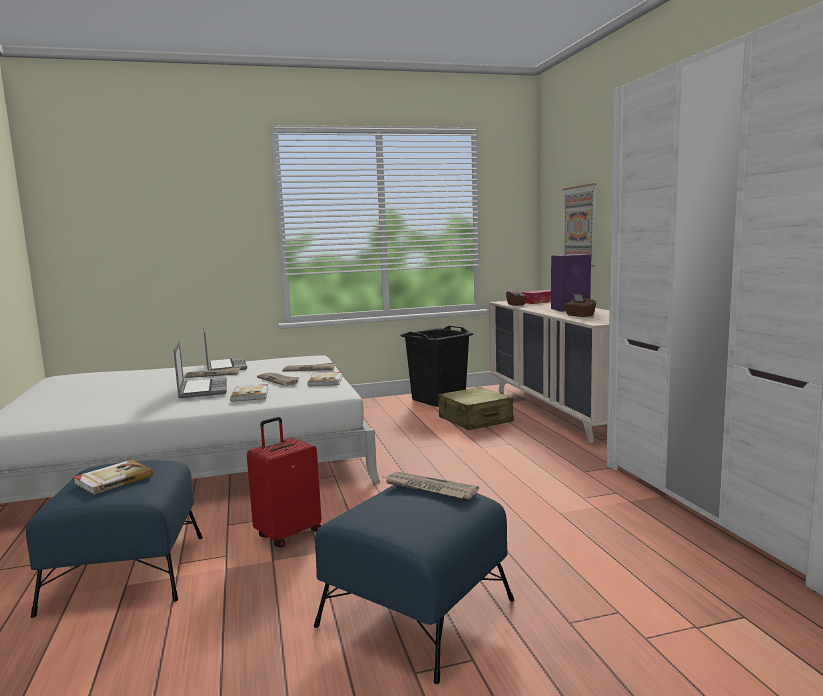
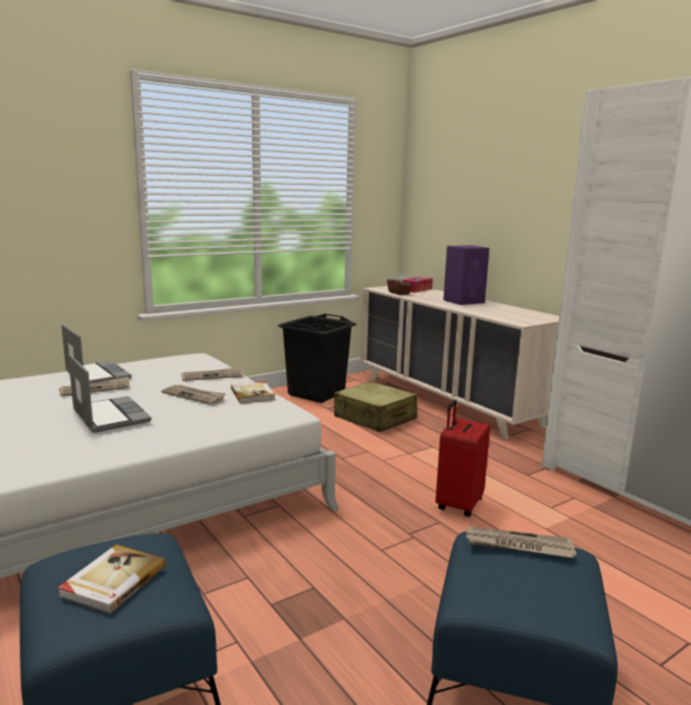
camera: 20 degrees left, 5 degrees up
book [230,384,268,402] -> none
red suitcase [247,417,322,547] -> red suitcase moved to [436,400,490,517]
picture [562,183,596,267] -> none
brown tissue box [564,294,596,317] -> none

